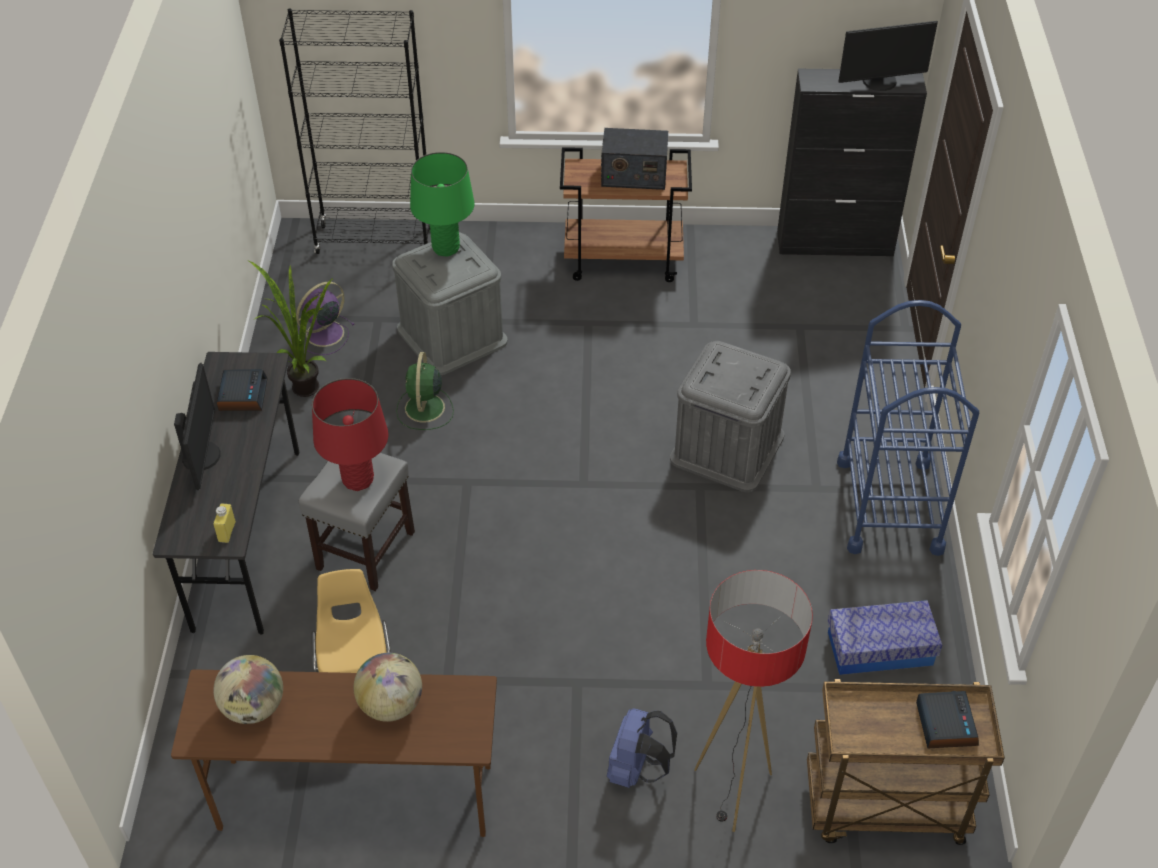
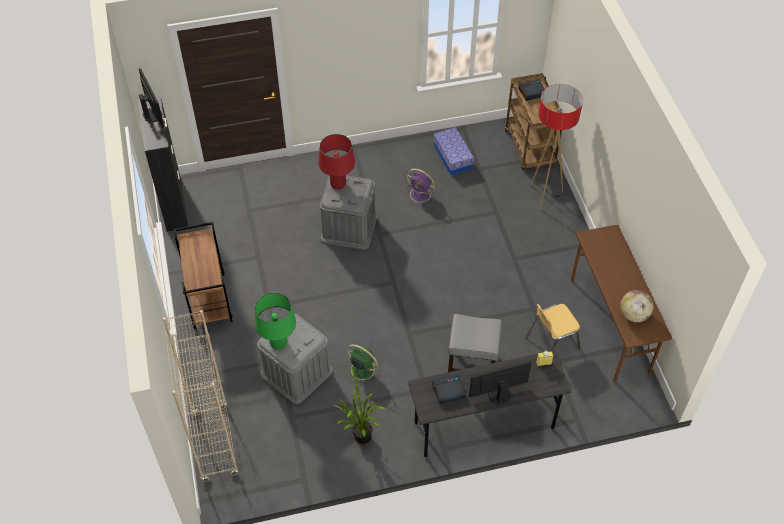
camera: 105 degrees left, 5 degrees up
black bookcase [279,9,430,254] -> beige bookcase [163,310,239,482]
purple fan [296,281,355,355] -> purple fan moved to [405,169,437,207]
red table lamp [312,378,388,491] -> red table lamp moved to [319,134,355,190]
globe [354,653,422,722] -> none
green fan [396,352,454,430] -> green fan turned 135 degrees counterclockwise [344,344,381,383]
radio [601,128,668,190] -> none
blue backpack [607,709,677,788] -> none
blue cart [837,300,979,556] -> none

